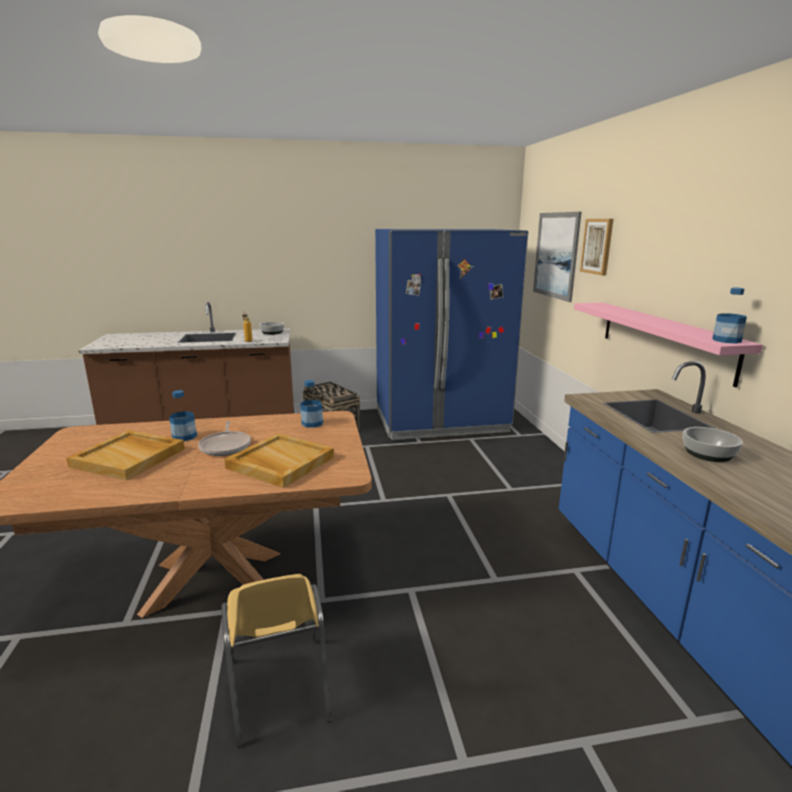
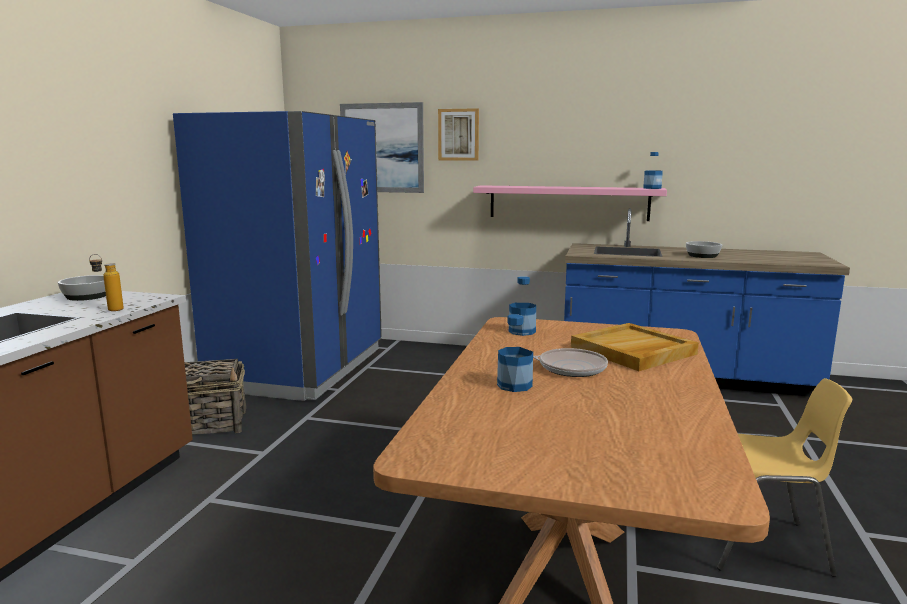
camera: 65 degrees left, 5 degrees down
beige tray [66,430,185,481] -> none

